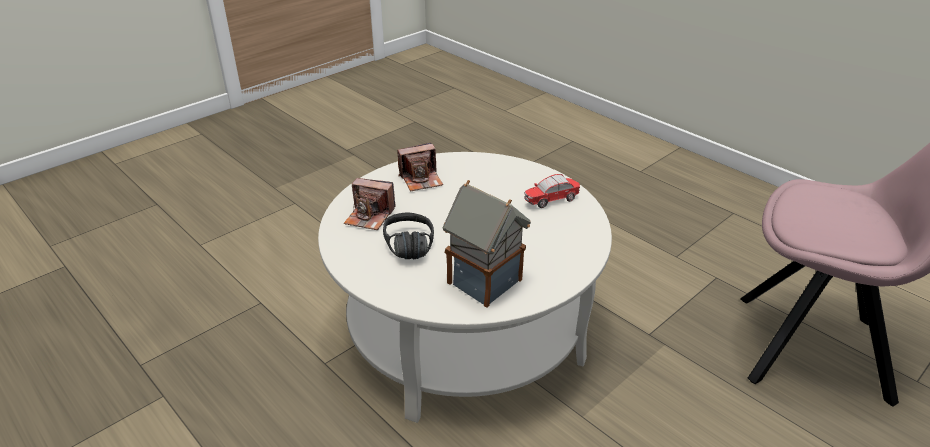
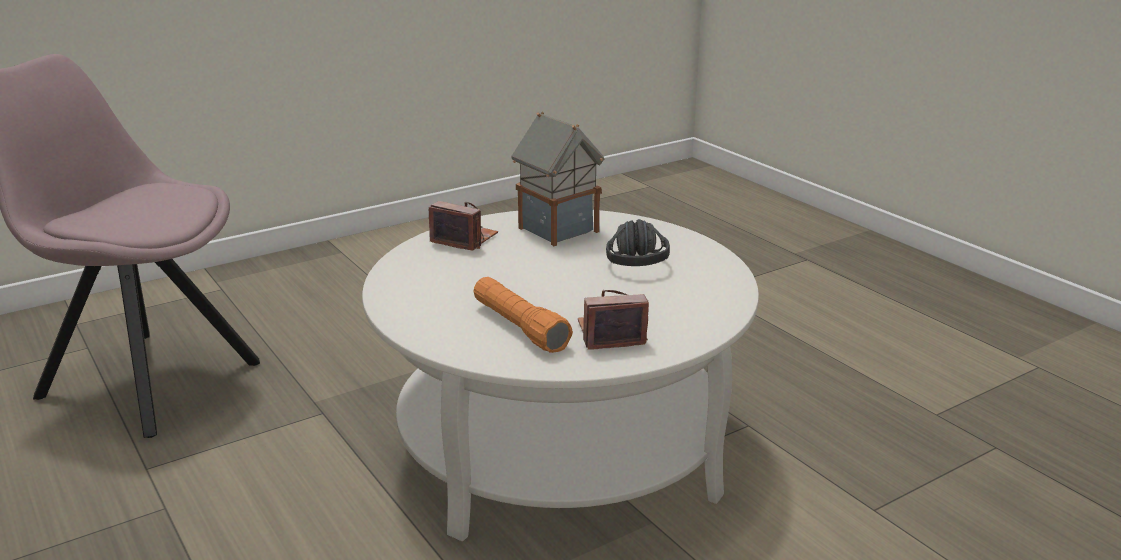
camera: 170 degrees left, 10 degrees down
camera [344,178,396,230] -> camera moved to [429,201,498,251]
toy car [524,174,580,208] -> none
none -> orange flashlight [473,277,573,353]

